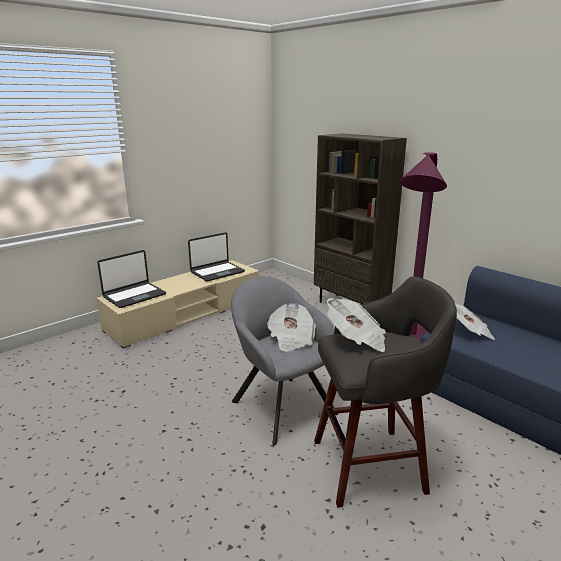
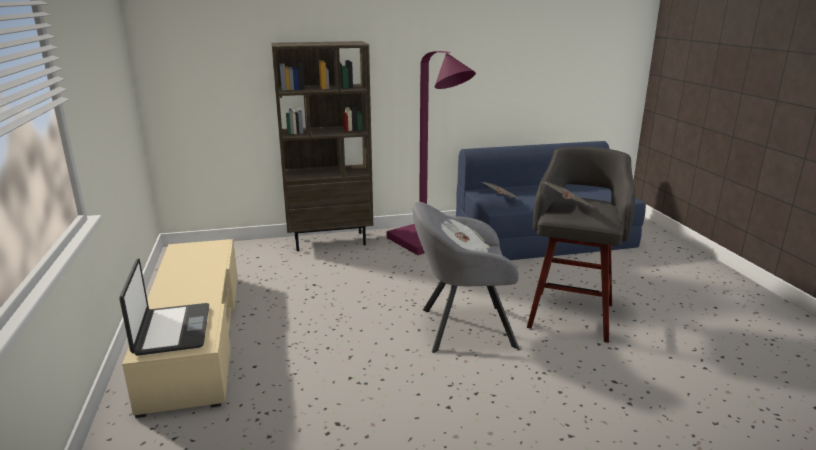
camera: 60 degrees left, 0 degrees up
laptop [188,232,245,281] -> none

